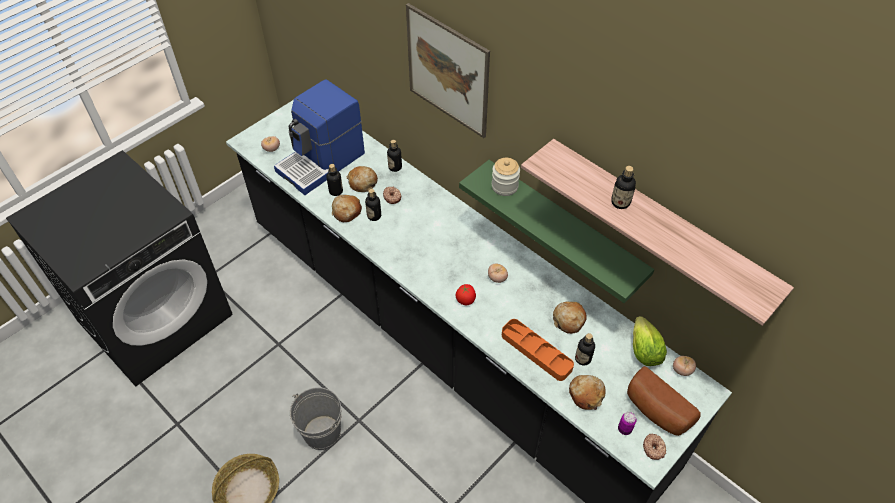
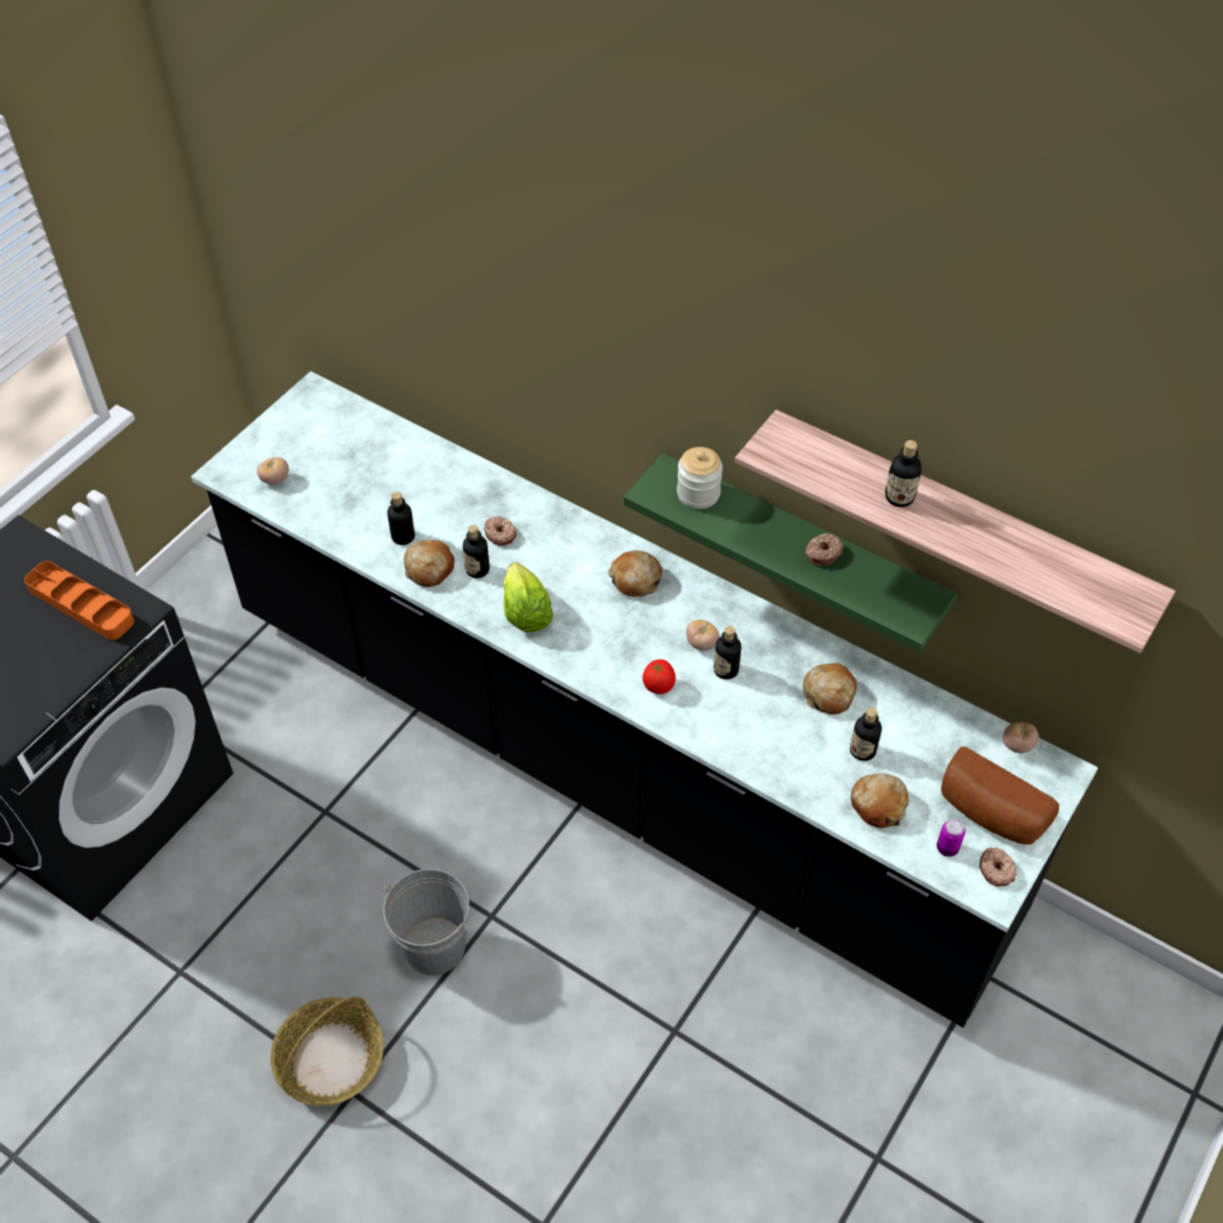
camera: 10 degrees left, 0 degrees up
coffee machine [274,80,365,195] -> none
bread [347,166,378,192] -> bread moved to [608,550,662,597]
bottle [387,140,402,172] -> bottle moved to [714,626,741,680]
picture [406,3,490,138] -> none
orange tray [502,319,574,381] -> orange tray moved to [24,561,134,640]
lettuce [633,316,667,366] -> lettuce moved to [504,562,553,632]
none -> donut [805,533,844,566]

